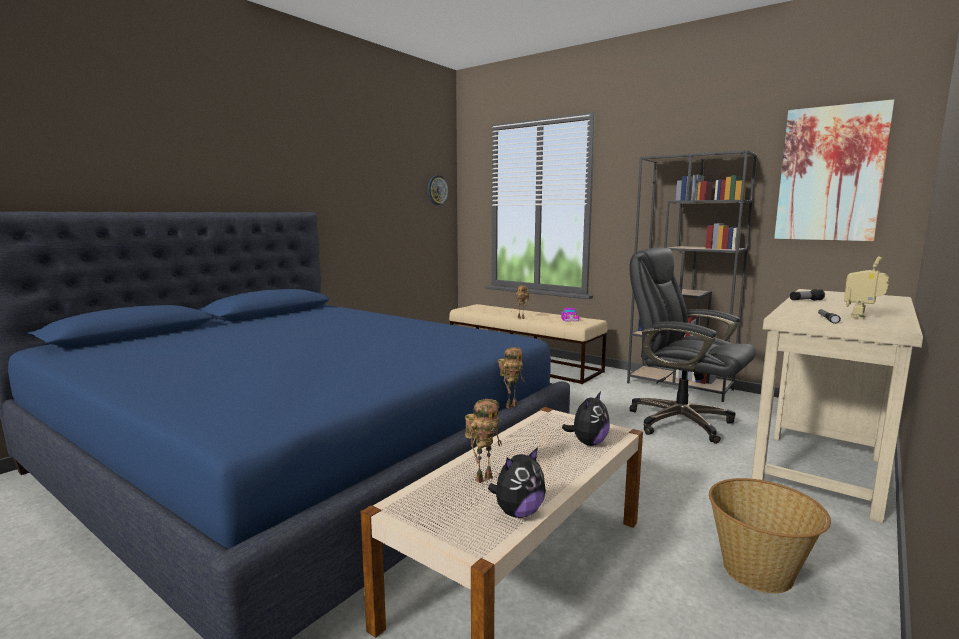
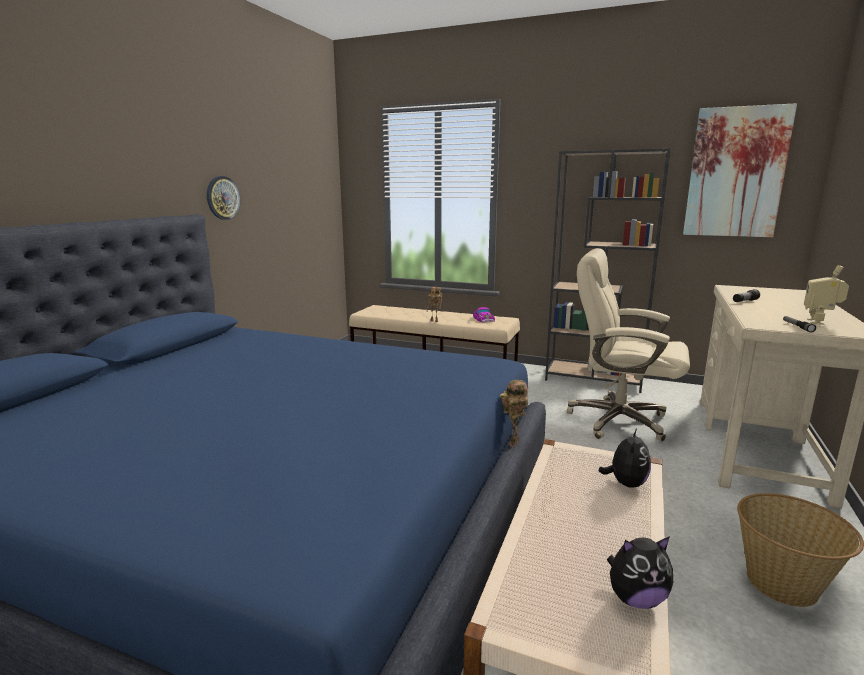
camera: 15 degrees left, 5 degrees up
wall clock [428,175,449,205] -> wall clock moved to [207,176,240,220]
toy robot [465,399,502,483] -> none
plush toy [488,447,546,518] -> plush toy turned 45 degrees clockwise [607,536,673,609]
black office chair [629,247,756,444] -> beige office chair [567,248,690,441]

